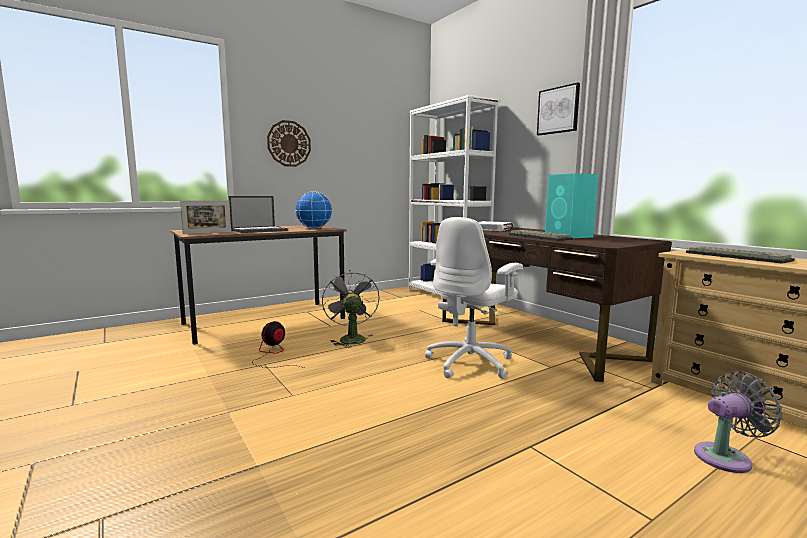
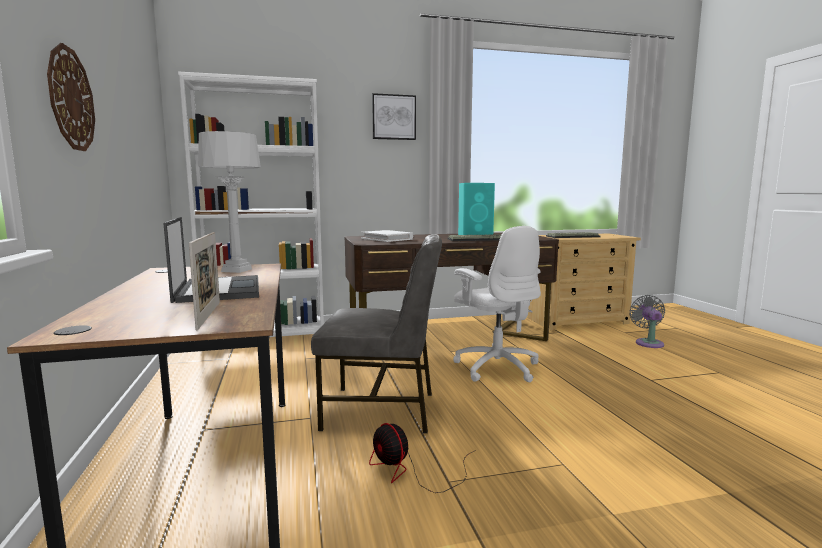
camera: 70 degrees left, 0 degrees up
globe [295,191,332,229] -> grey table lamp [198,131,261,273]
grey fan [322,270,379,348] -> grey chair [311,234,442,433]

